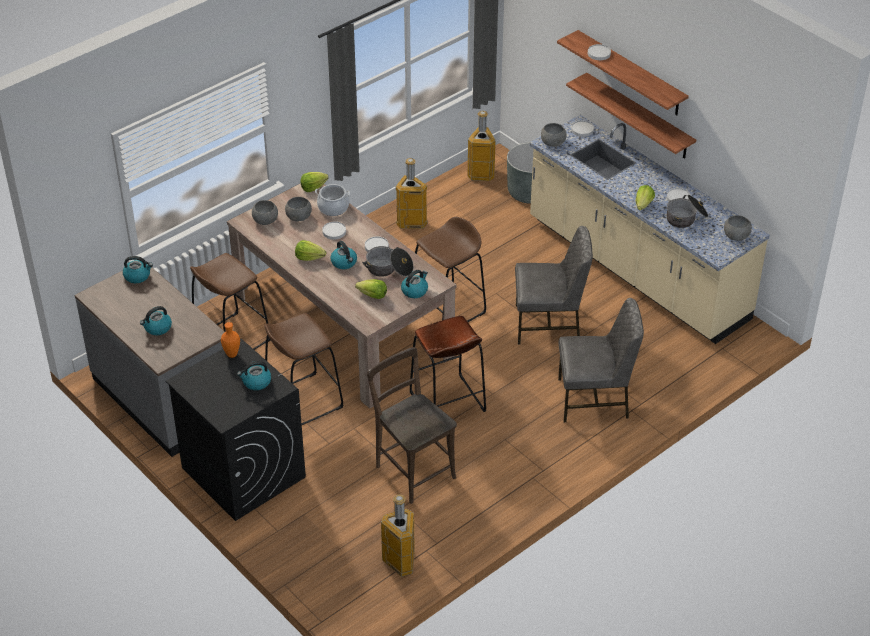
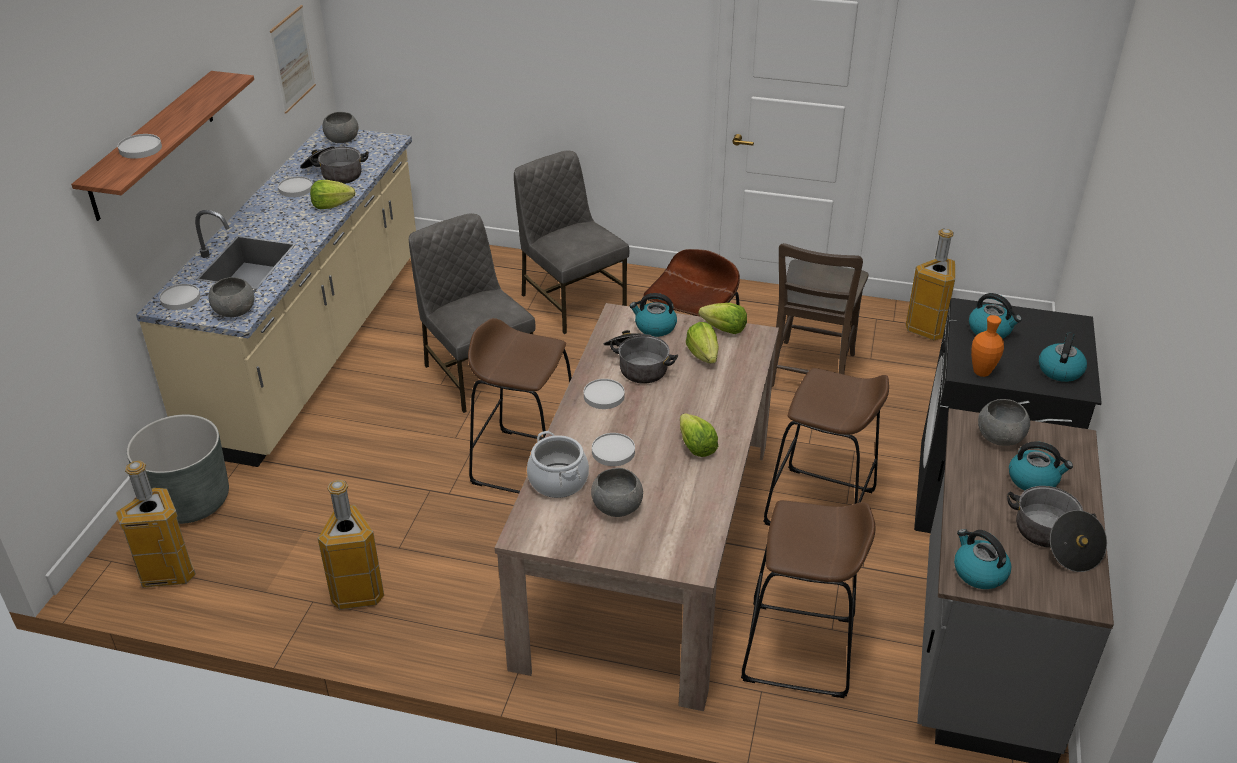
camera: 125 degrees left, 5 degrees down
grey bowl [252,200,278,225] -> grey bowl moved to [978,399,1030,446]
lettuce [301,172,329,192] -> lettuce moved to [698,303,747,334]
kettle [330,241,357,269] -> kettle moved to [1039,332,1087,382]
shelf [566,73,696,159] -> none
none -> picture [270,5,316,114]
none -> cooking pot [1007,486,1107,572]

